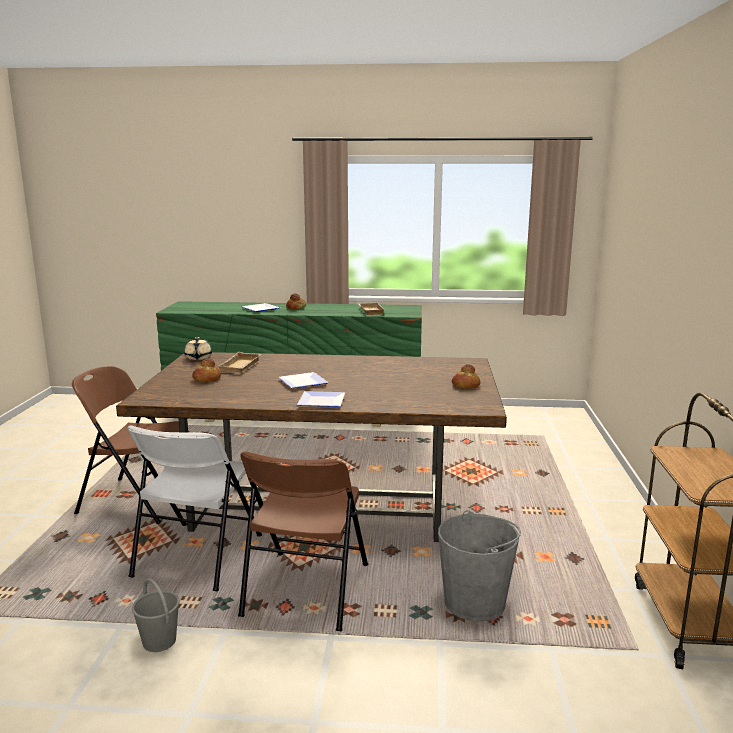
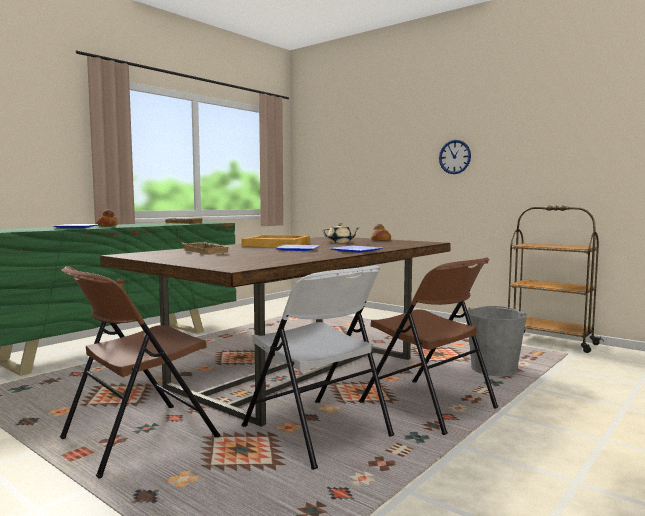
camera: 55 degrees left, 10 degrees down
grey bucket [132,578,180,652] -> none
beige teapot [184,337,212,360] -> beige teapot moved to [323,223,359,243]
bread [192,358,221,382] -> none
none -> beige tray [241,235,310,247]
none -> wall clock [439,140,471,174]

